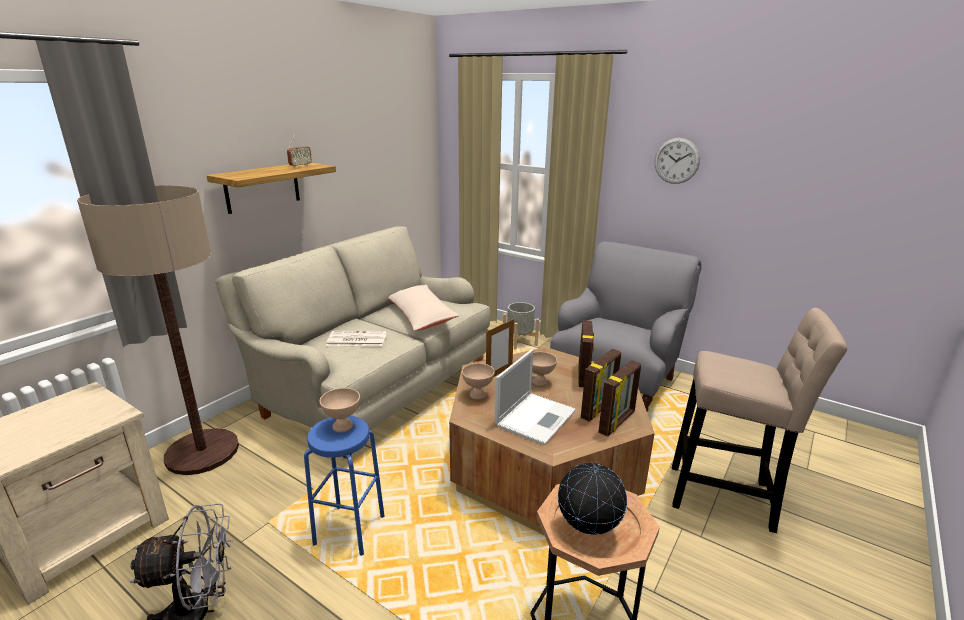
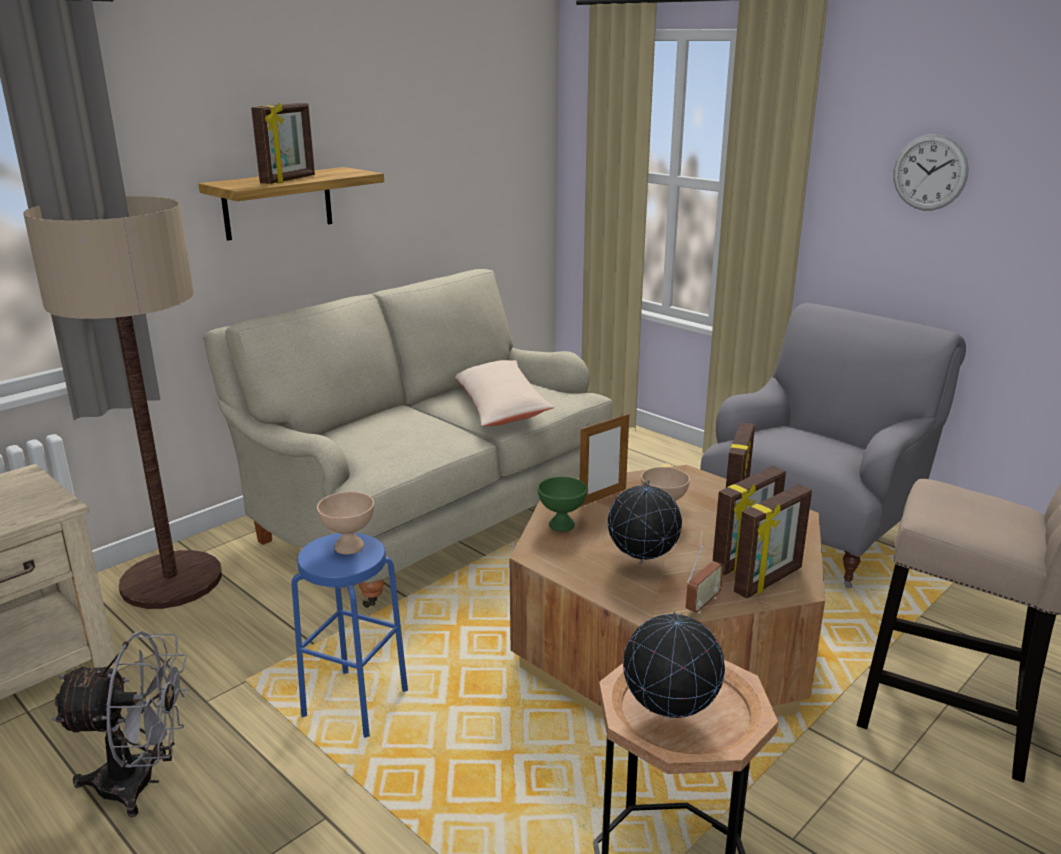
camera: 10 degrees right, 0 degrees up
radio [287,133,312,167] -> radio moved to [686,544,724,614]
newspaper [326,331,387,346] -> none
beige bowl [462,363,494,400] -> green bowl [538,477,587,532]
laptop [495,350,576,445] -> globe [608,480,682,564]
grey planter [503,302,539,350] -> none
none -> picture frame [251,103,315,184]

